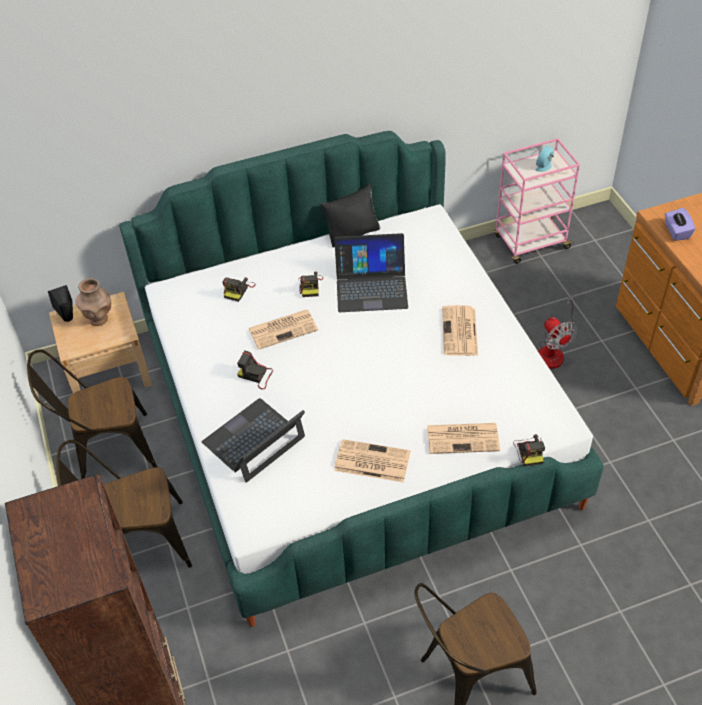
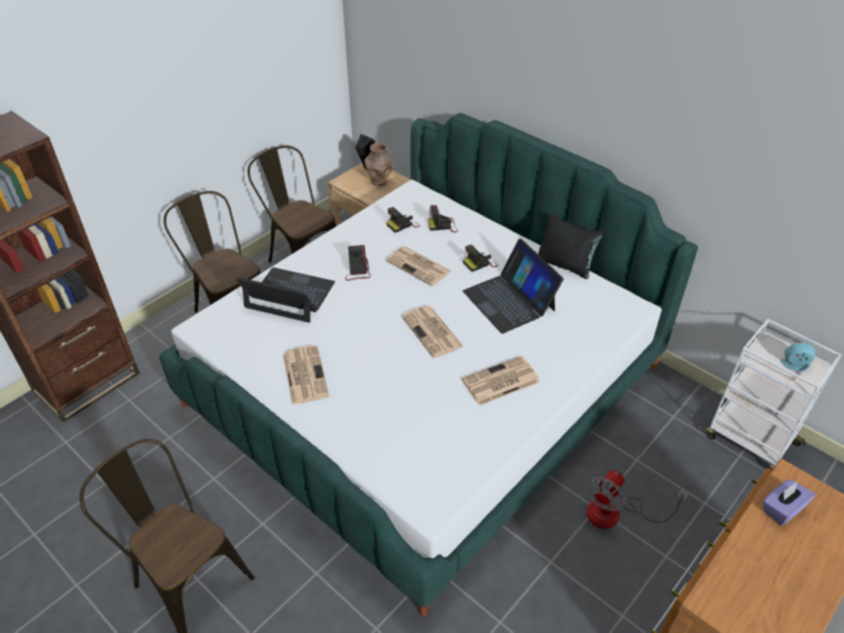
camera: 60 degrees right, 5 degrees down
newspaper [427,423,500,454] -> newspaper moved to [402,306,464,358]
pink cart [494,138,580,264] -> white cart [706,319,842,470]
camera [513,434,545,466] -> camera moved to [386,207,420,233]

